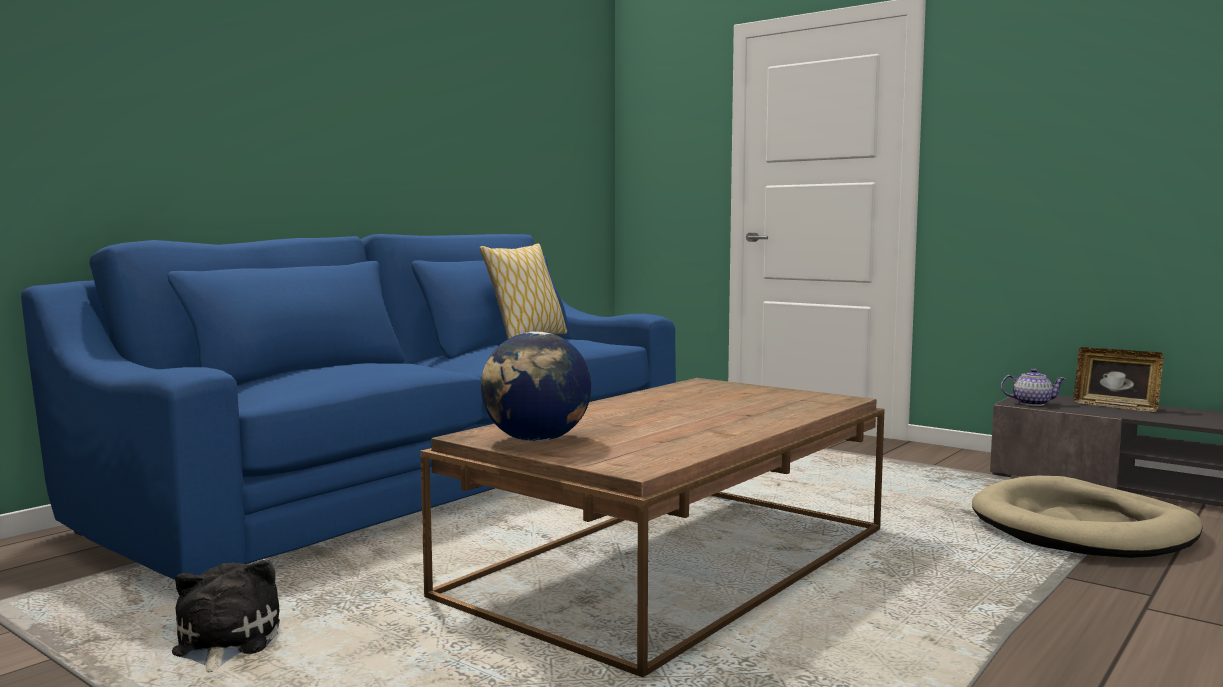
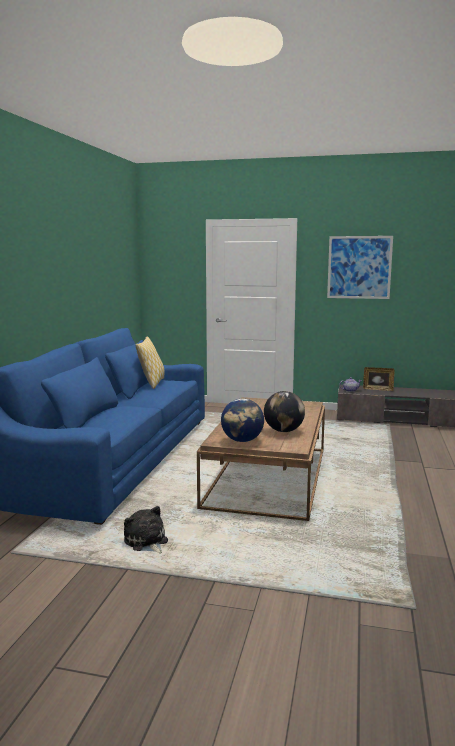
camera: 25 degrees left, 5 degrees up
beige dog bed [972,476,1203,558] -> none
none -> globe [264,391,305,432]
none -> picture [327,236,393,299]

